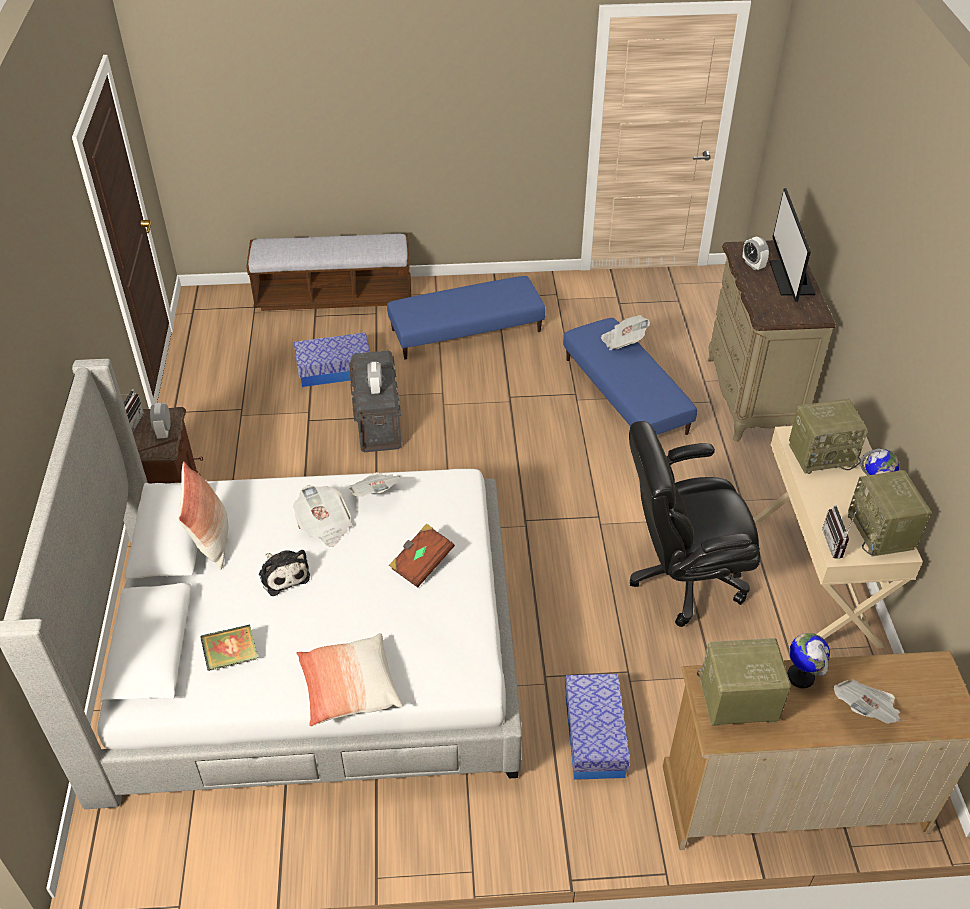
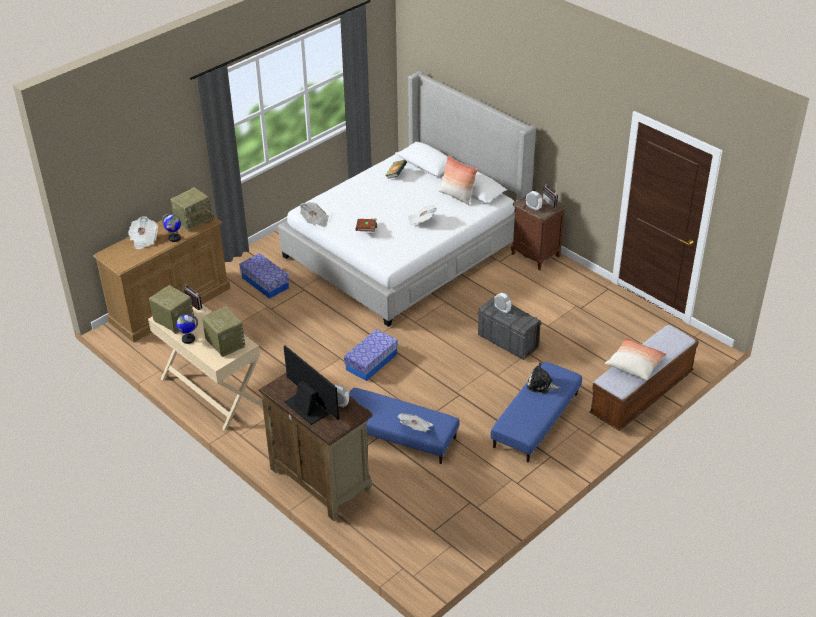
camera: 140 degrees right, 5 degrees down
plush toy [259,550,310,596] -> plush toy moved to [527,362,561,394]
storage box [294,332,370,387] -> storage box moved to [344,329,398,381]
pillow [296,633,403,726] -> pillow moved to [605,337,666,380]
newspaper [349,472,401,497] -> newspaper moved to [300,202,329,227]
black office chair [629,421,761,627] -> none
radio [789,399,868,474] -> radio turned 105 degrees clockwise [202,306,245,357]

